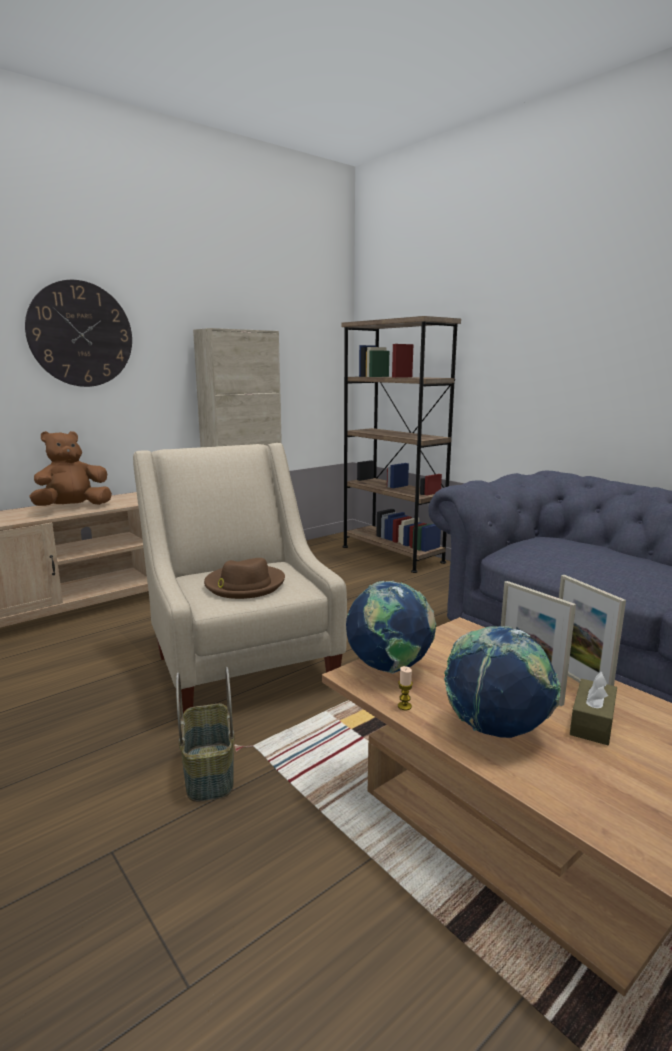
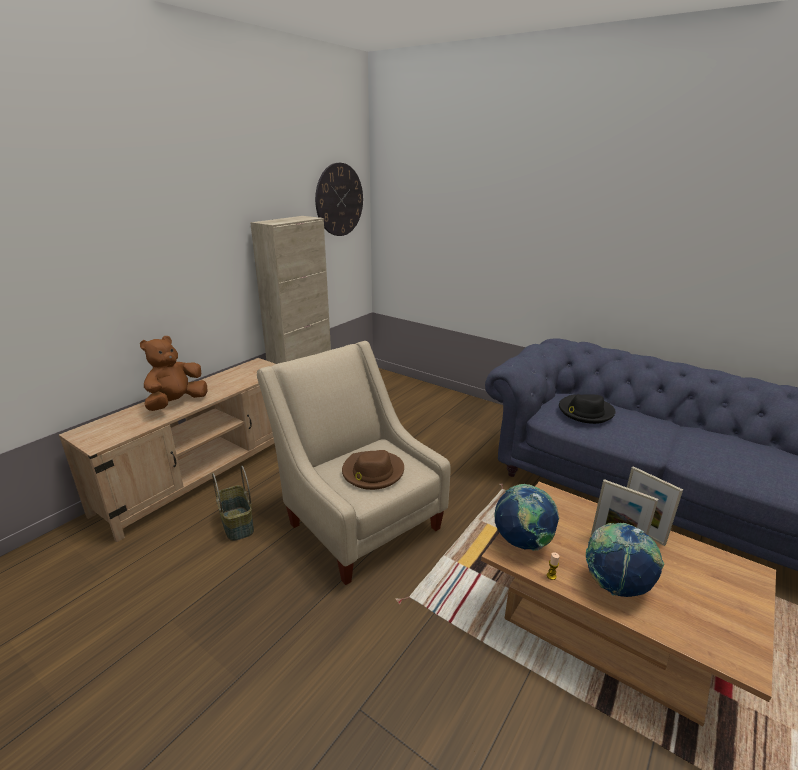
camera: 15 degrees left, 10 degrees up
wall clock [25,280,132,387] -> wall clock moved to [315,163,363,236]
basket [176,667,235,802] -> basket moved to [212,465,254,541]
brown bookcase [341,316,461,573] -> none
brown tissue box [570,672,617,745] -> none
none -> black hat [559,394,616,424]

